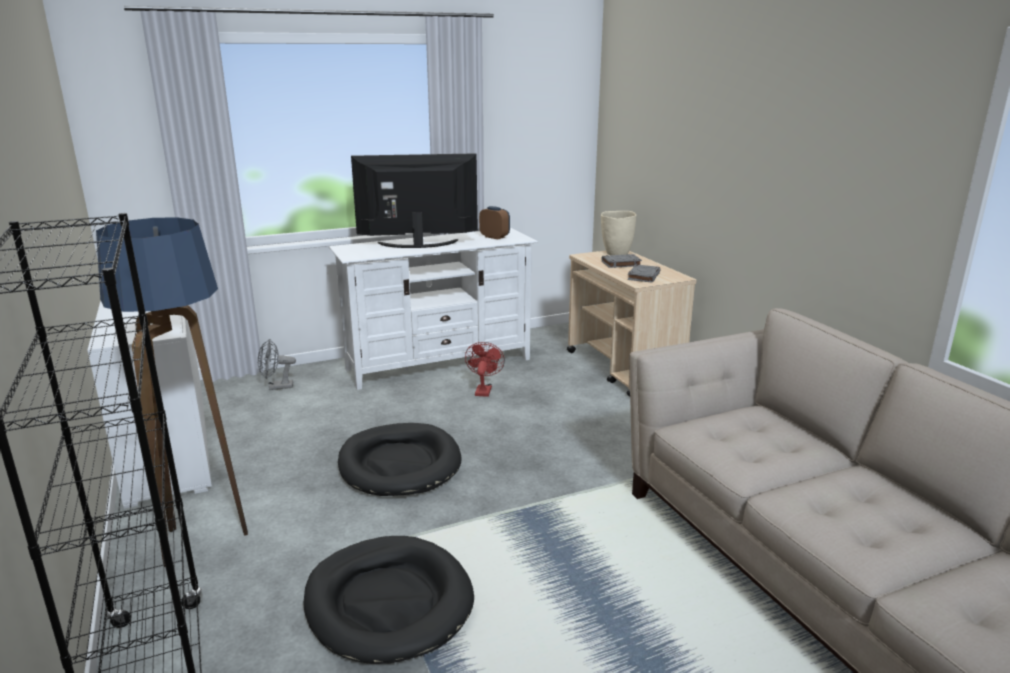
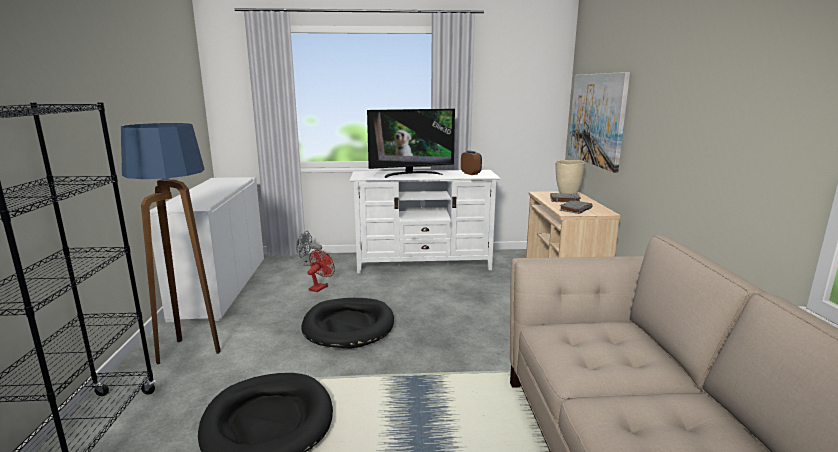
camera: 20 degrees right, 5 degrees down
television [351,153,478,248] -> television turned 150 degrees clockwise [367,109,455,178]
red fan [465,342,505,397] -> red fan moved to [308,250,335,292]
none -> picture [568,72,630,173]

